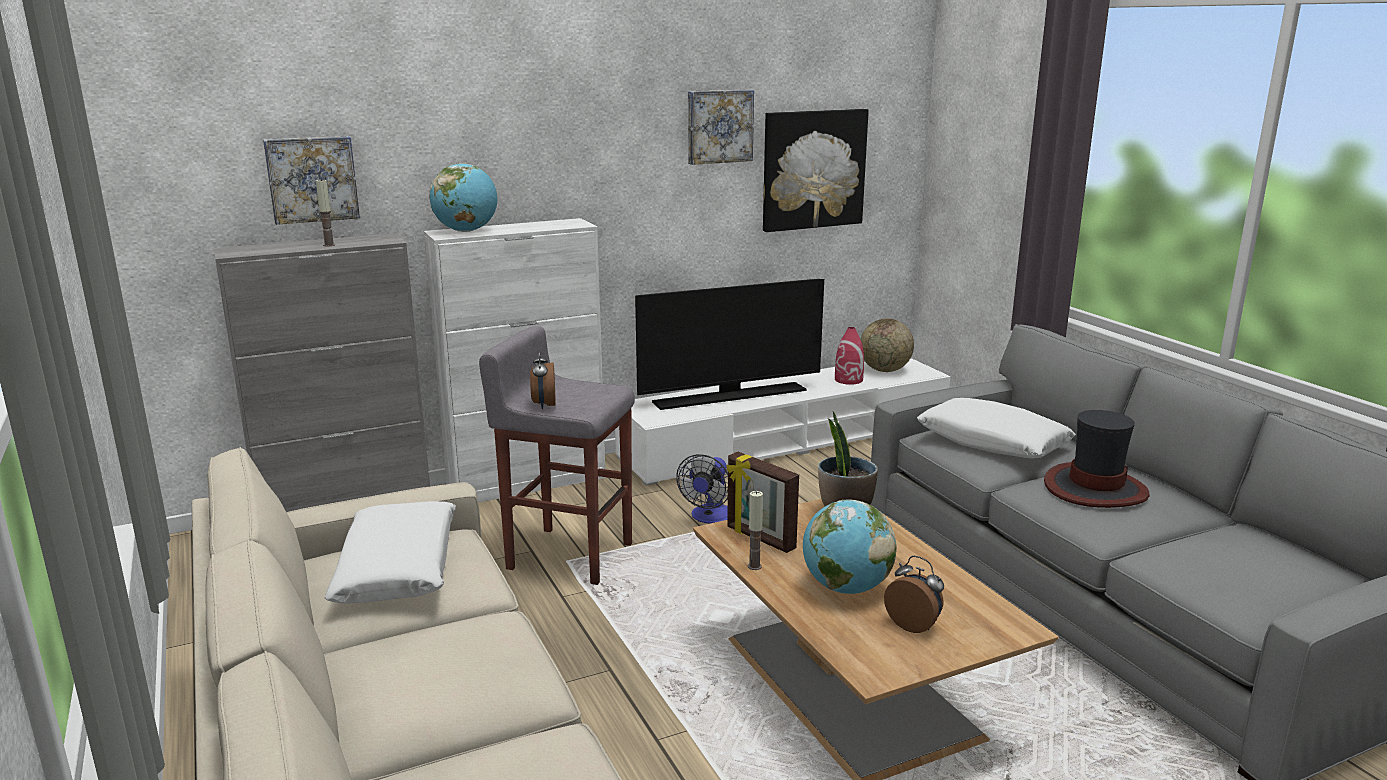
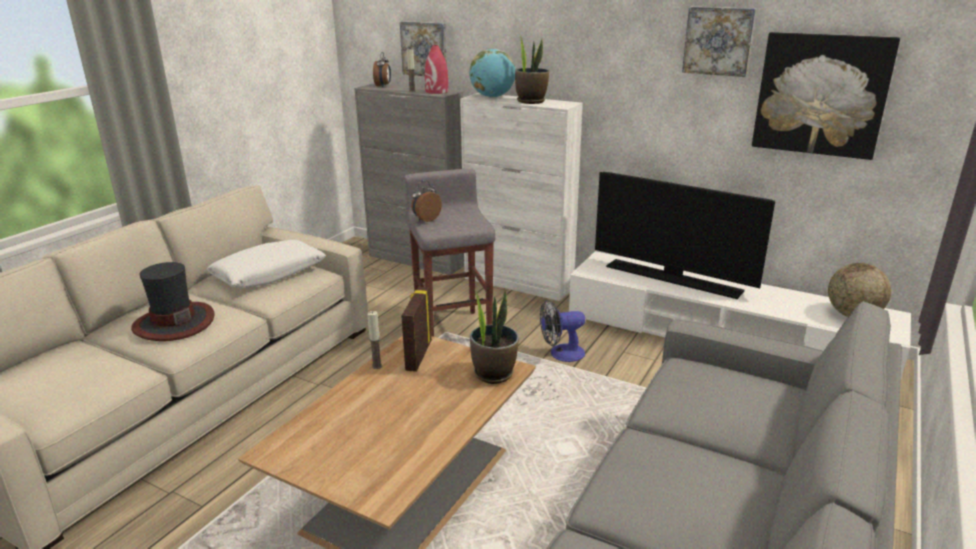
camera: 55 degrees right, 5 degrees up
globe [803,499,897,594] -> none
red vase [835,327,864,385] -> red vase moved to [425,45,449,94]
alarm clock [884,556,944,633] -> alarm clock moved to [373,52,391,87]
white pillow [917,398,1076,459] -> none
hat [1044,410,1149,508] -> hat moved to [131,262,215,341]
none -> potted plant [515,34,549,104]

